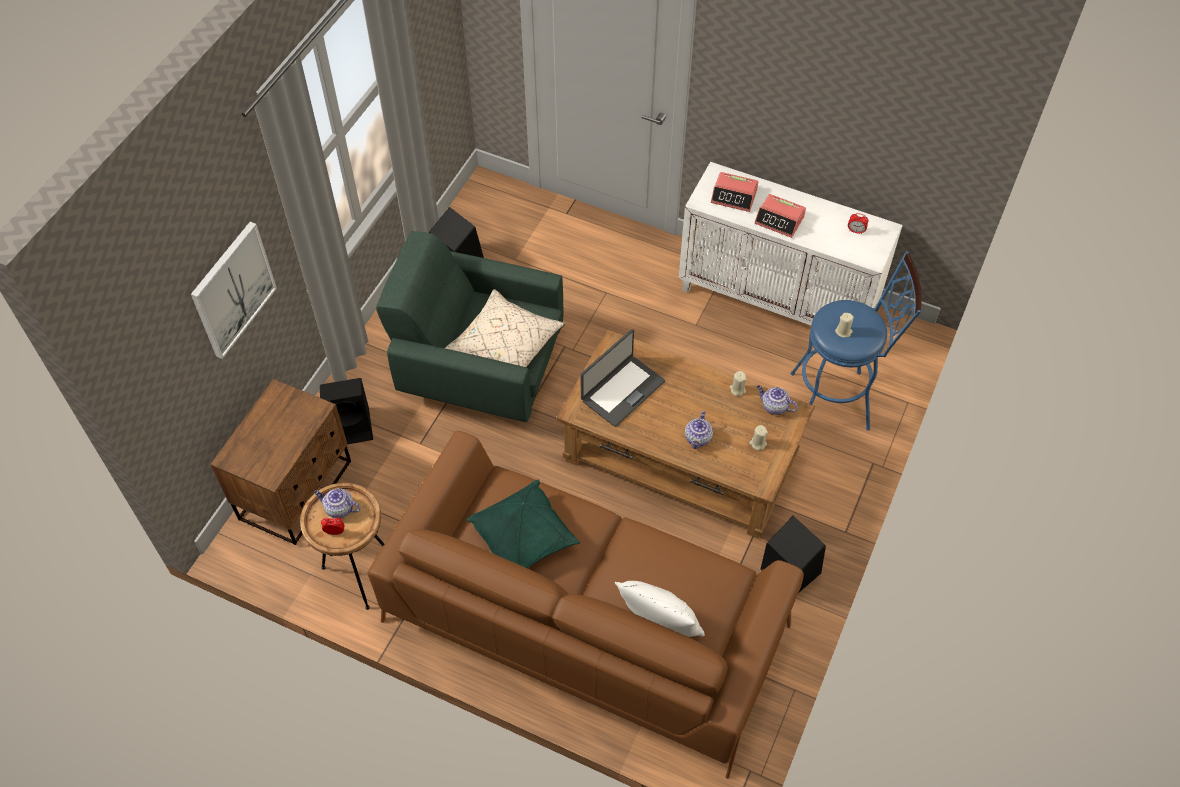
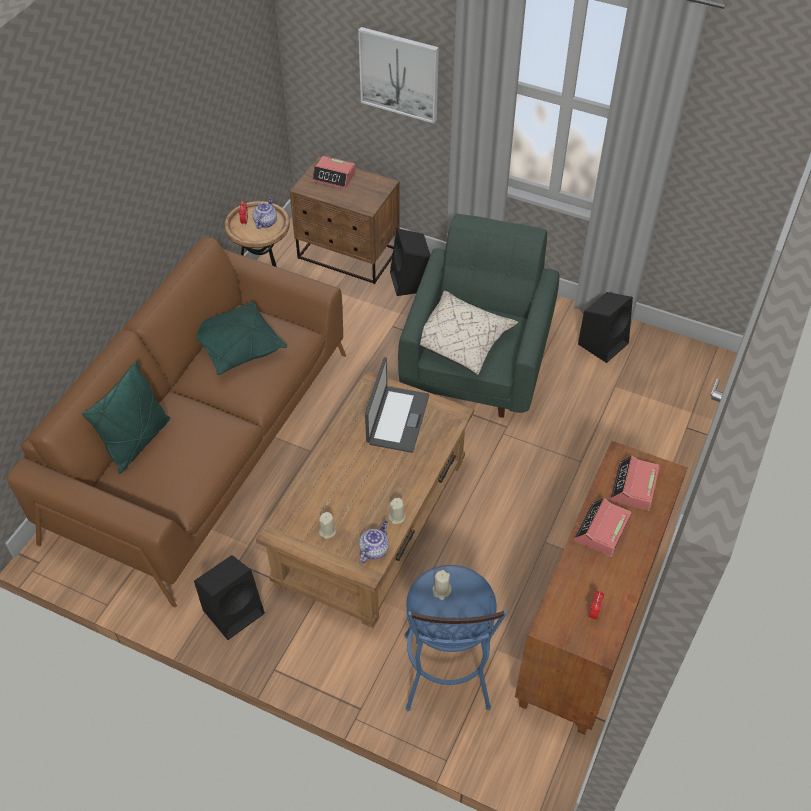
camera: 90 degrees right, 5 degrees down
laptop [580,329,665,427] -> laptop turned 120 degrees counterclockwise [365,357,429,453]
white pillow [615,581,705,637] -> green pillow [82,361,170,474]
white cabinet [679,162,903,326] -> brown cabinet [515,441,688,735]
teapot [685,411,713,449] -> none
none -> alarm clock [312,156,356,189]

